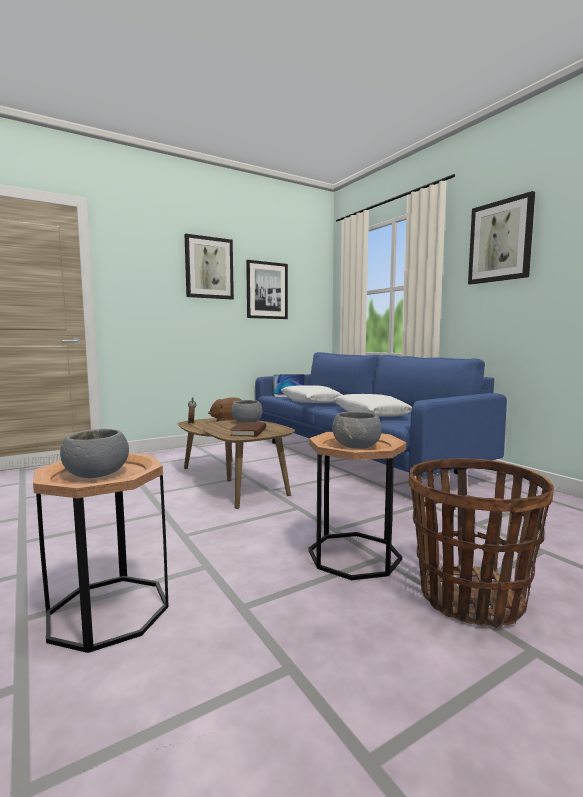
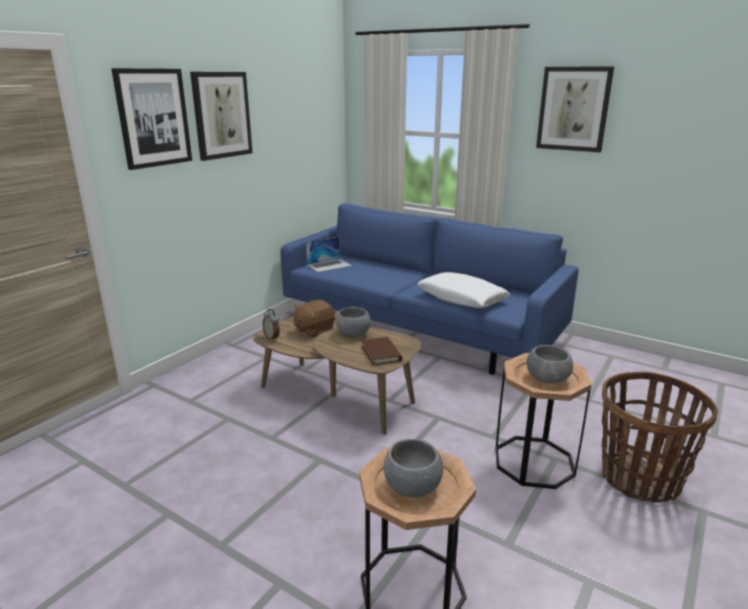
camera: 25 degrees left, 15 degrees up
picture [246,260,288,319] -> picture moved to [111,68,192,170]
white pillow [281,385,342,403] -> none

